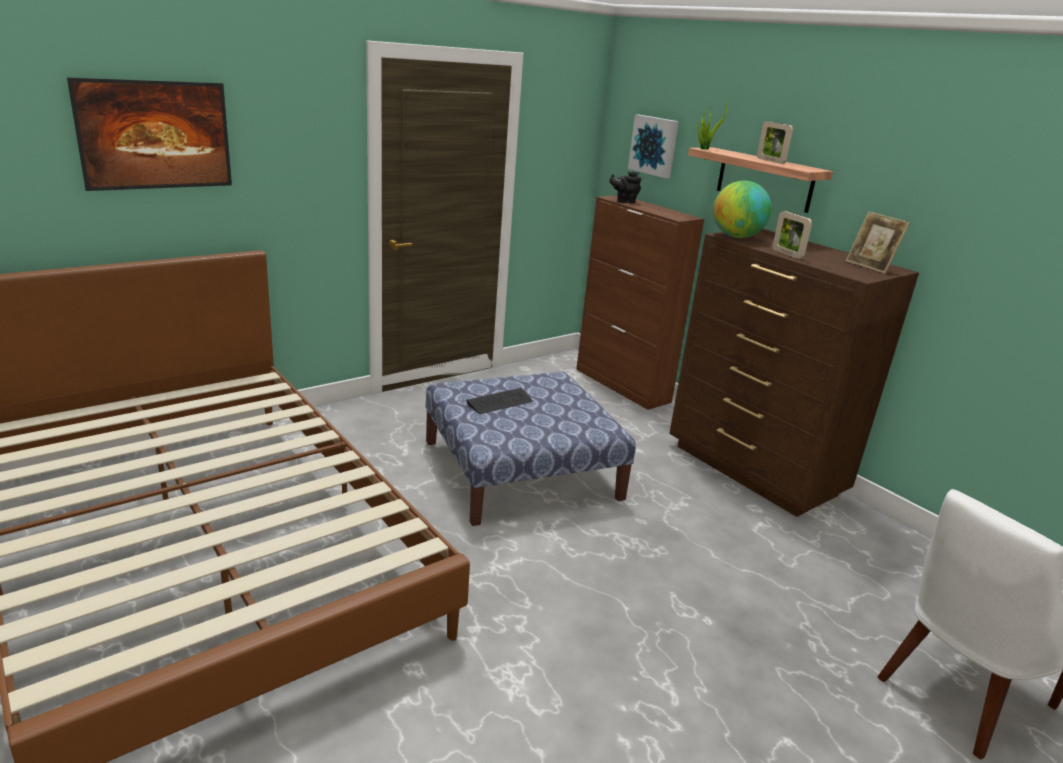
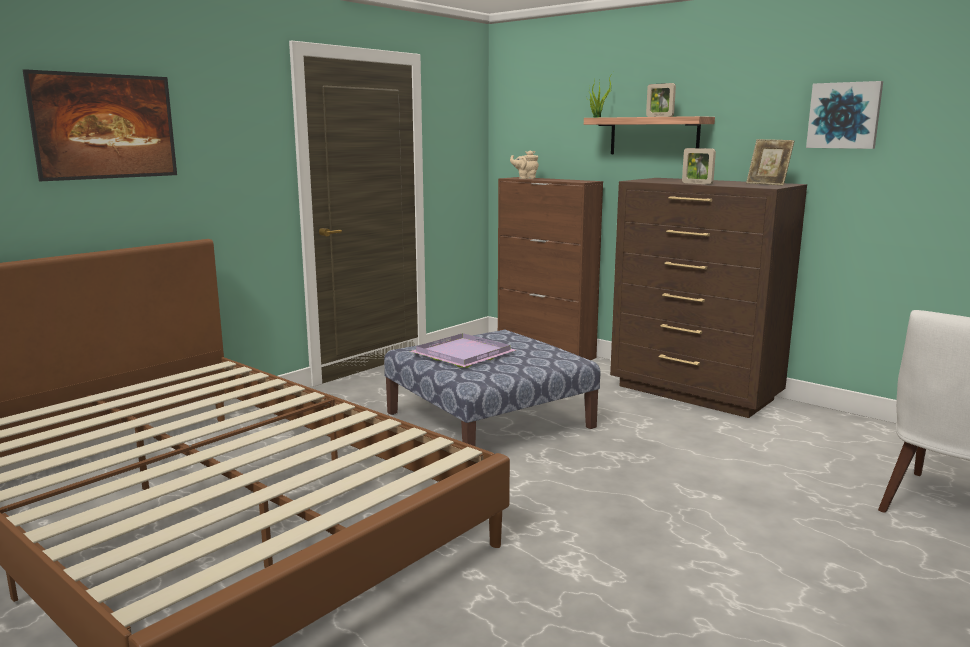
camera: 10 degrees left, 10 degrees down
keyboard [466,388,533,414] -> purple tray [410,333,516,368]
black teapot [609,171,641,203] -> beige teapot [510,151,539,179]
picture [628,114,679,178] -> picture moved to [806,81,883,149]
globe [713,181,771,238] -> none

